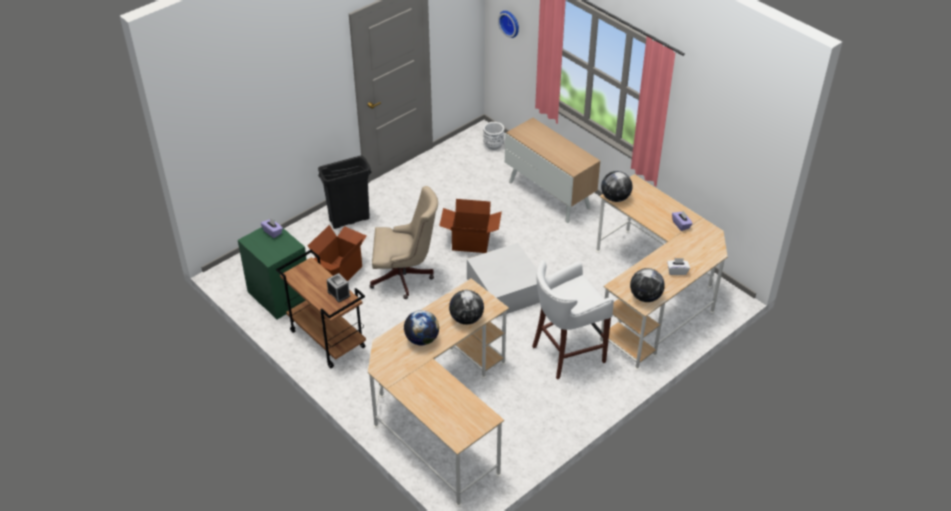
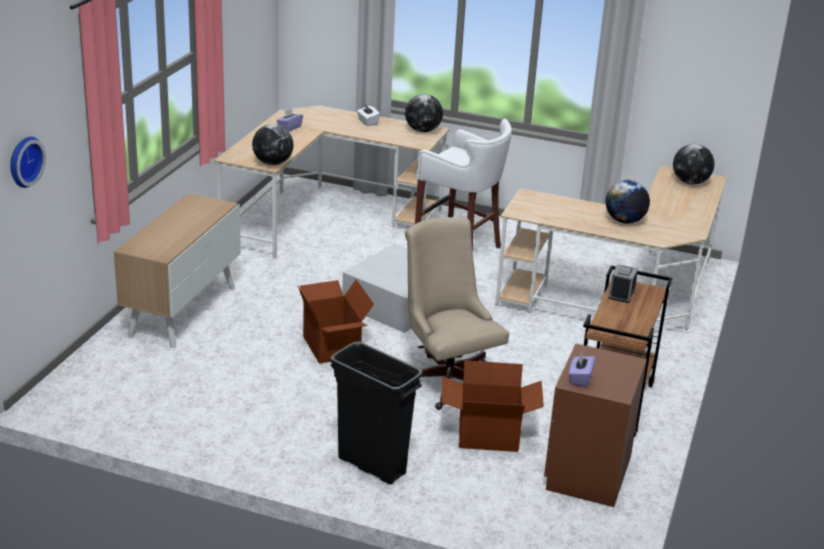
camera: 120 degrees left, 15 degrees down
green nightstand [238,221,307,319] -> brown nightstand [544,344,647,507]
globe [449,290,484,325] -> globe moved to [673,144,714,185]
white planter [483,122,504,150] -> none

